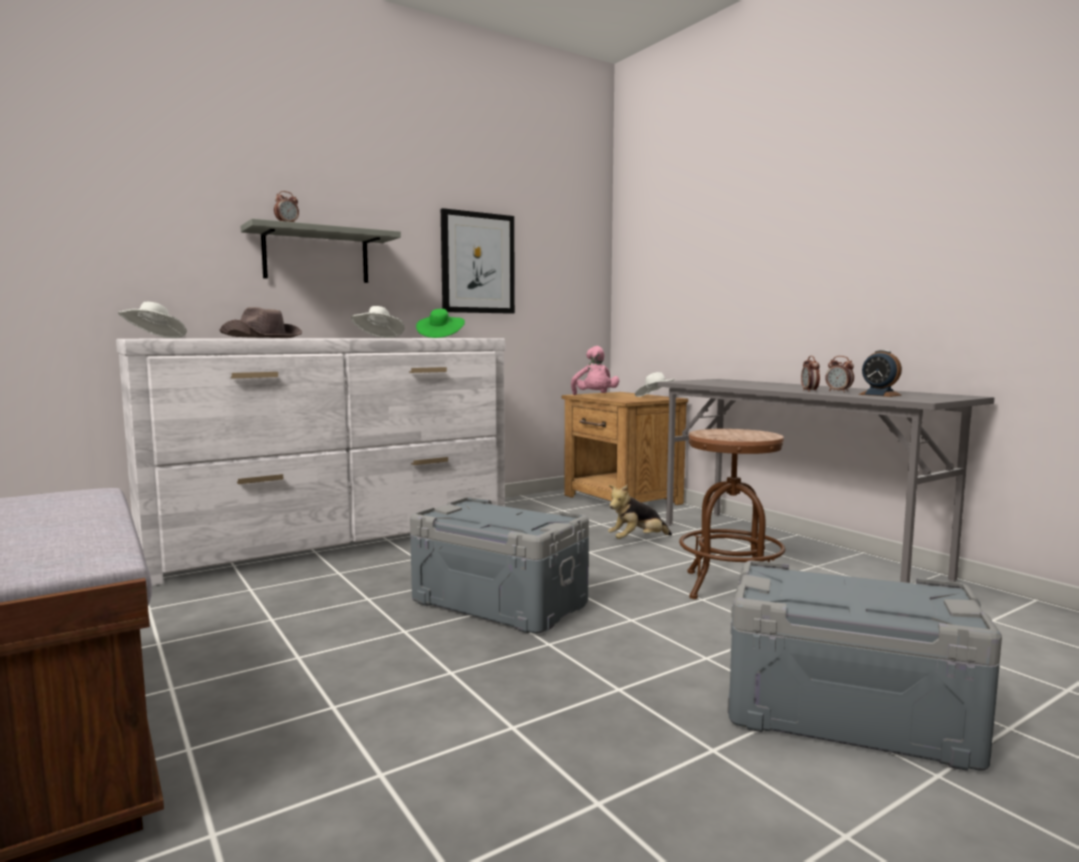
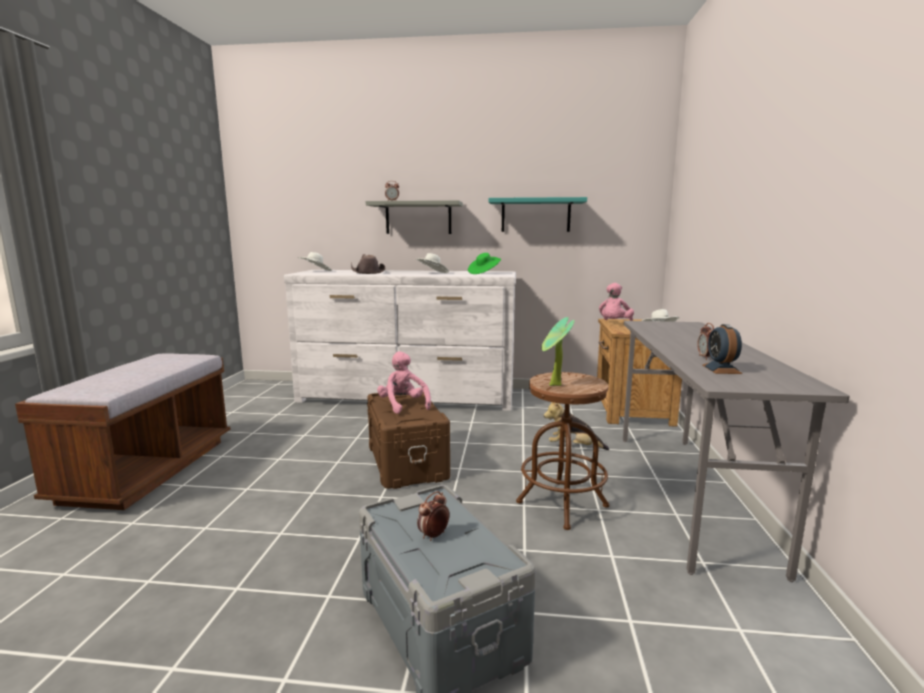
camera: 40 degrees right, 5 degrees up
grey storage box [410,497,589,634] -> brown storage box [367,392,450,489]
picture [441,208,515,314] -> turquoise shelf [488,197,587,232]
alarm clock [801,356,820,392] -> alarm clock moved to [417,491,449,541]
none -> pink plush toy [377,351,431,414]
none -> potted plant [541,317,575,386]

